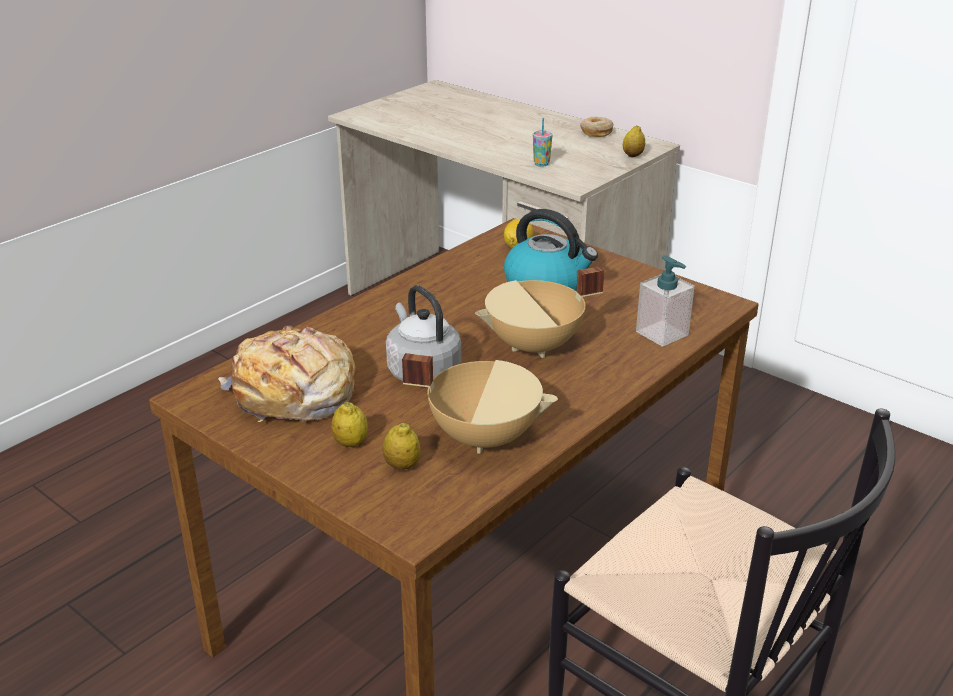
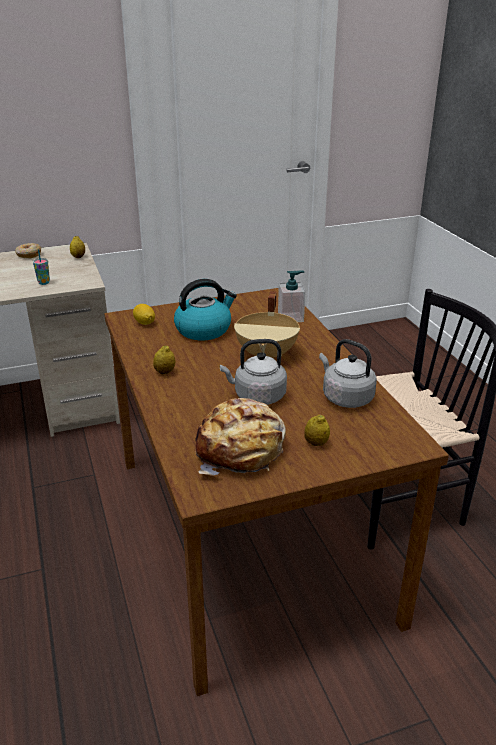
camera: 60 degrees left, 0 degrees up
lemon [382,423,420,470] -> lemon moved to [153,345,175,374]
beige cooking pot [402,353,558,454] -> grey kettle [319,339,377,408]

